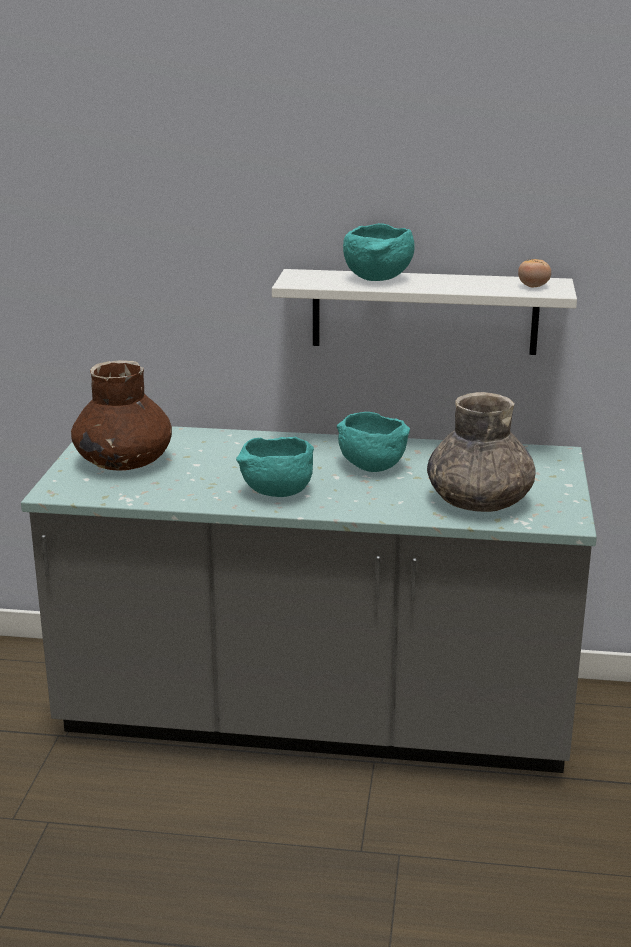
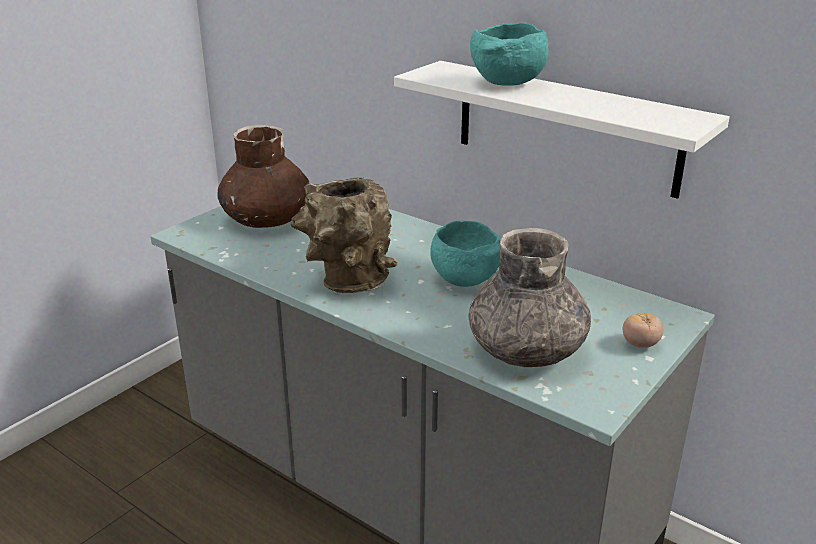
camera: 30 degrees right, 5 degrees up
turquoise bowl [236,436,314,497] -> brown vase [291,178,398,294]
tomato [518,259,551,287] -> tomato moved to [623,313,663,348]

